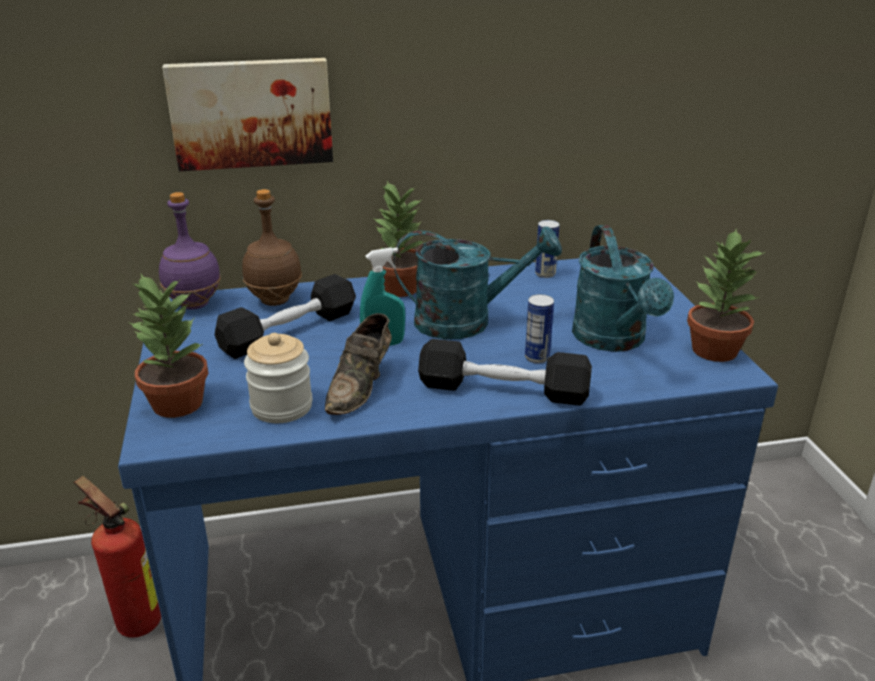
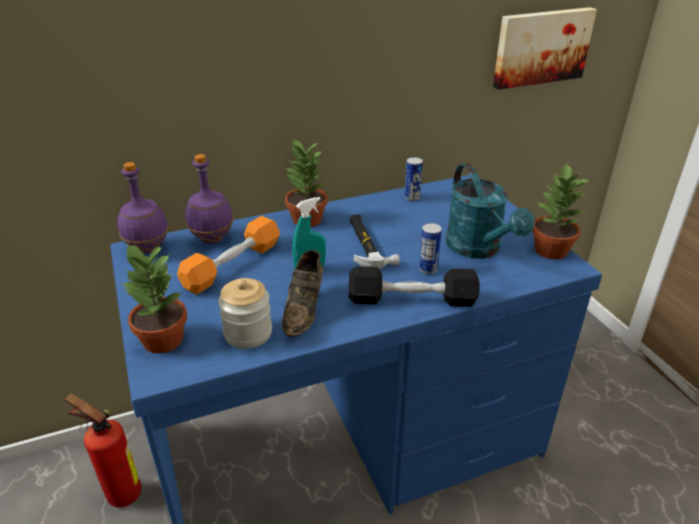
camera: 10 degrees left, 5 degrees up
picture [162,58,333,172] -> picture moved to [493,7,597,90]
black dumbbell [215,274,356,359] -> orange dumbbell [177,216,280,295]
brown bottle [242,189,302,306] -> purple bottle [185,154,233,244]
turquoise watering can [394,226,562,340] -> hammer [350,214,400,269]

